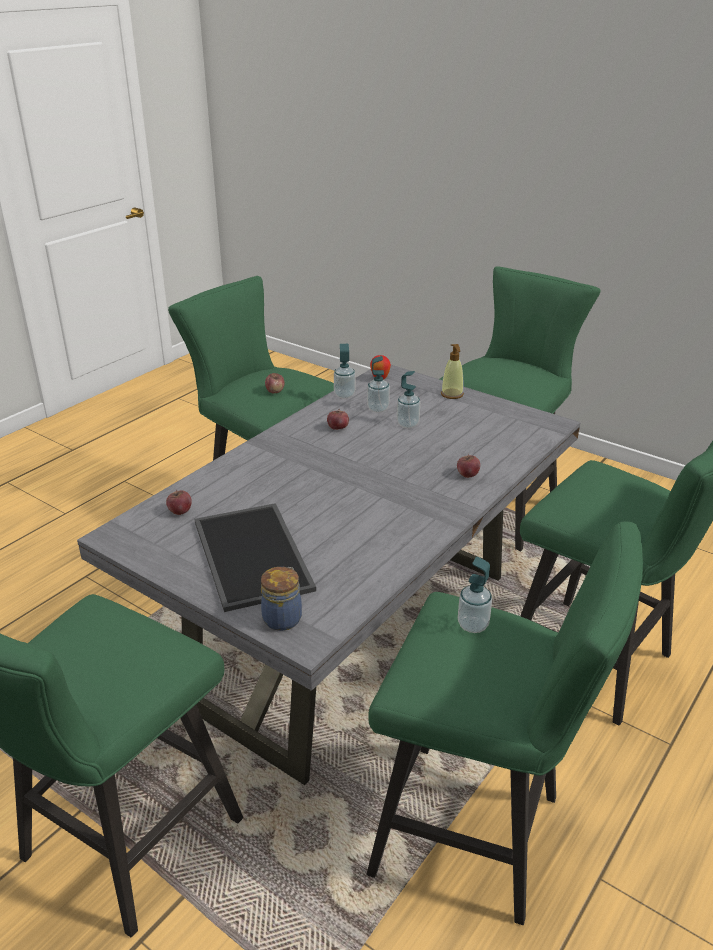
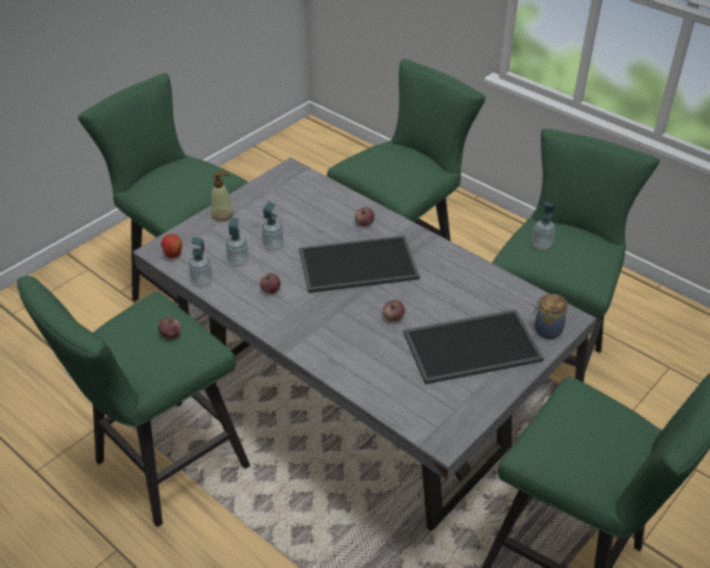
camera: 85 degrees left, 10 degrees up
apple [166,490,192,515] -> apple moved to [383,300,405,321]
none -> tray [299,235,420,293]

